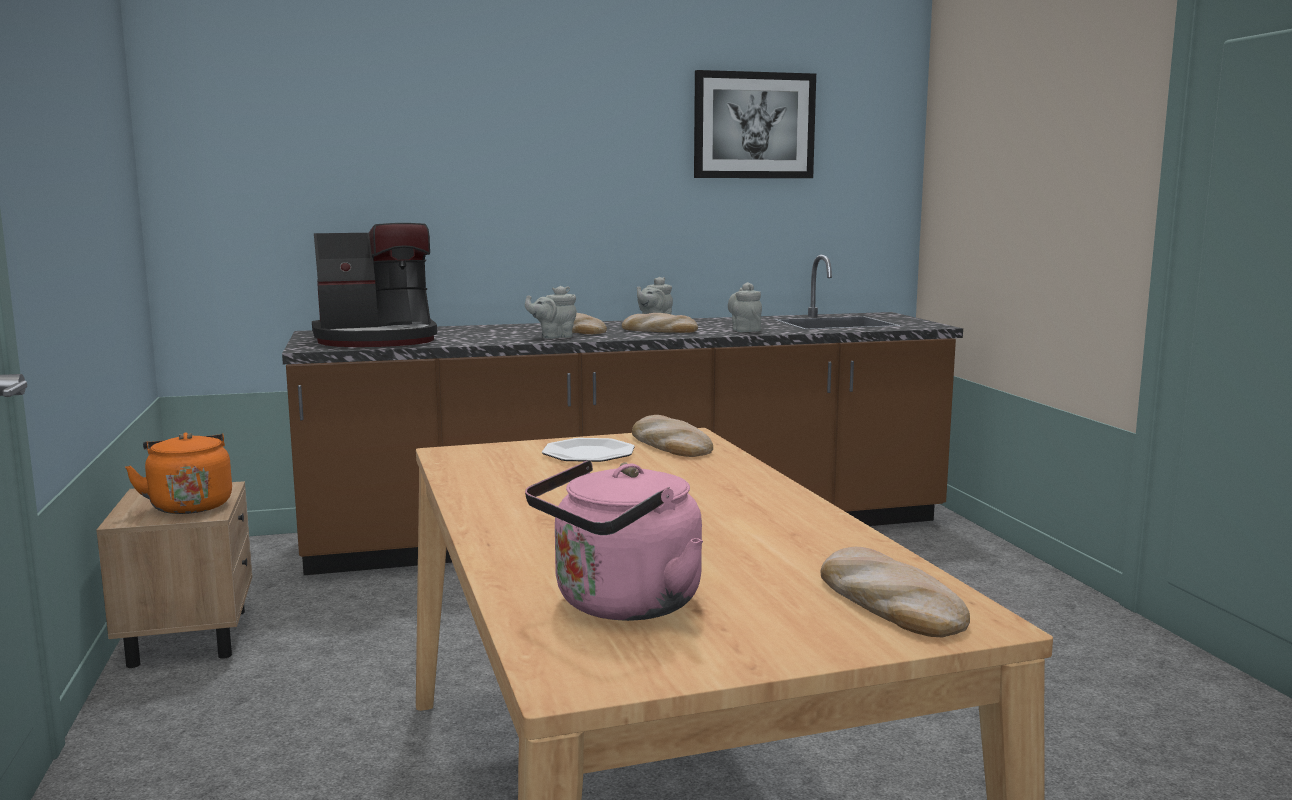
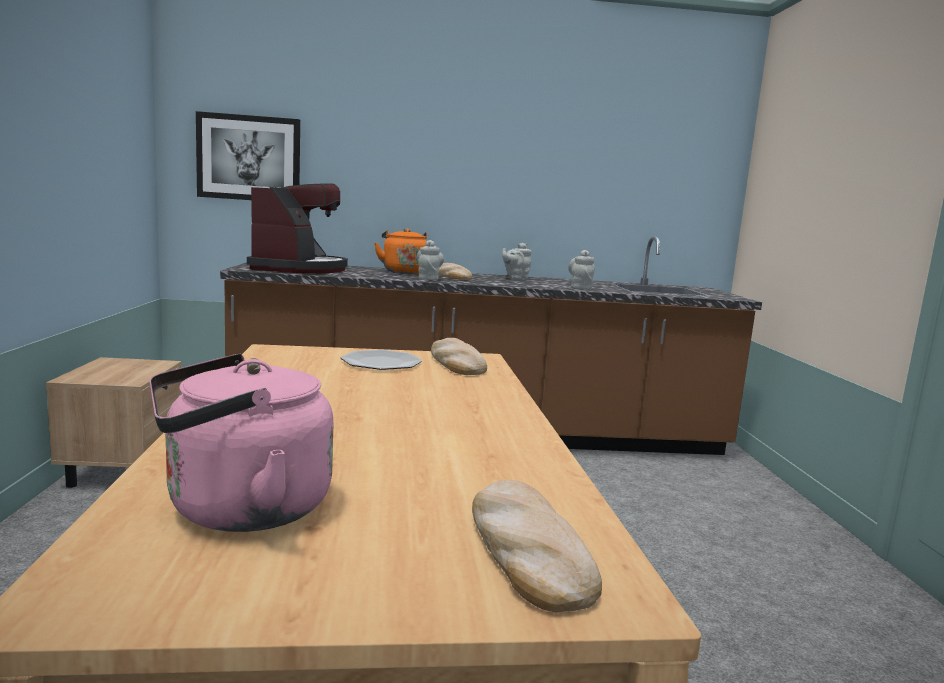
camera: 10 degrees right, 0 degrees up
orange kettle [125,433,232,514] -> orange kettle moved to [374,228,427,274]
coffee machine [312,223,437,347] -> coffee machine turned 75 degrees counterclockwise [247,184,348,274]
grey teapot [525,286,577,339] -> grey teapot turned 105 degrees clockwise [417,240,444,280]
bread [622,313,698,333] -> none
picture [694,70,816,178] -> picture moved to [196,111,300,200]

